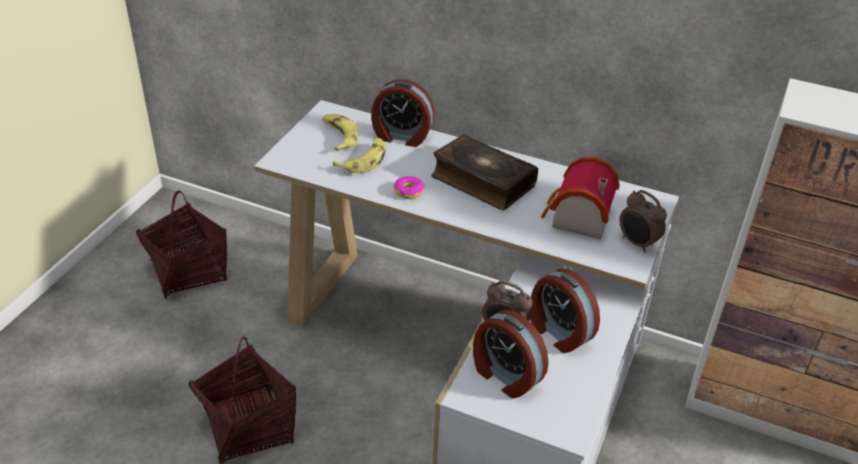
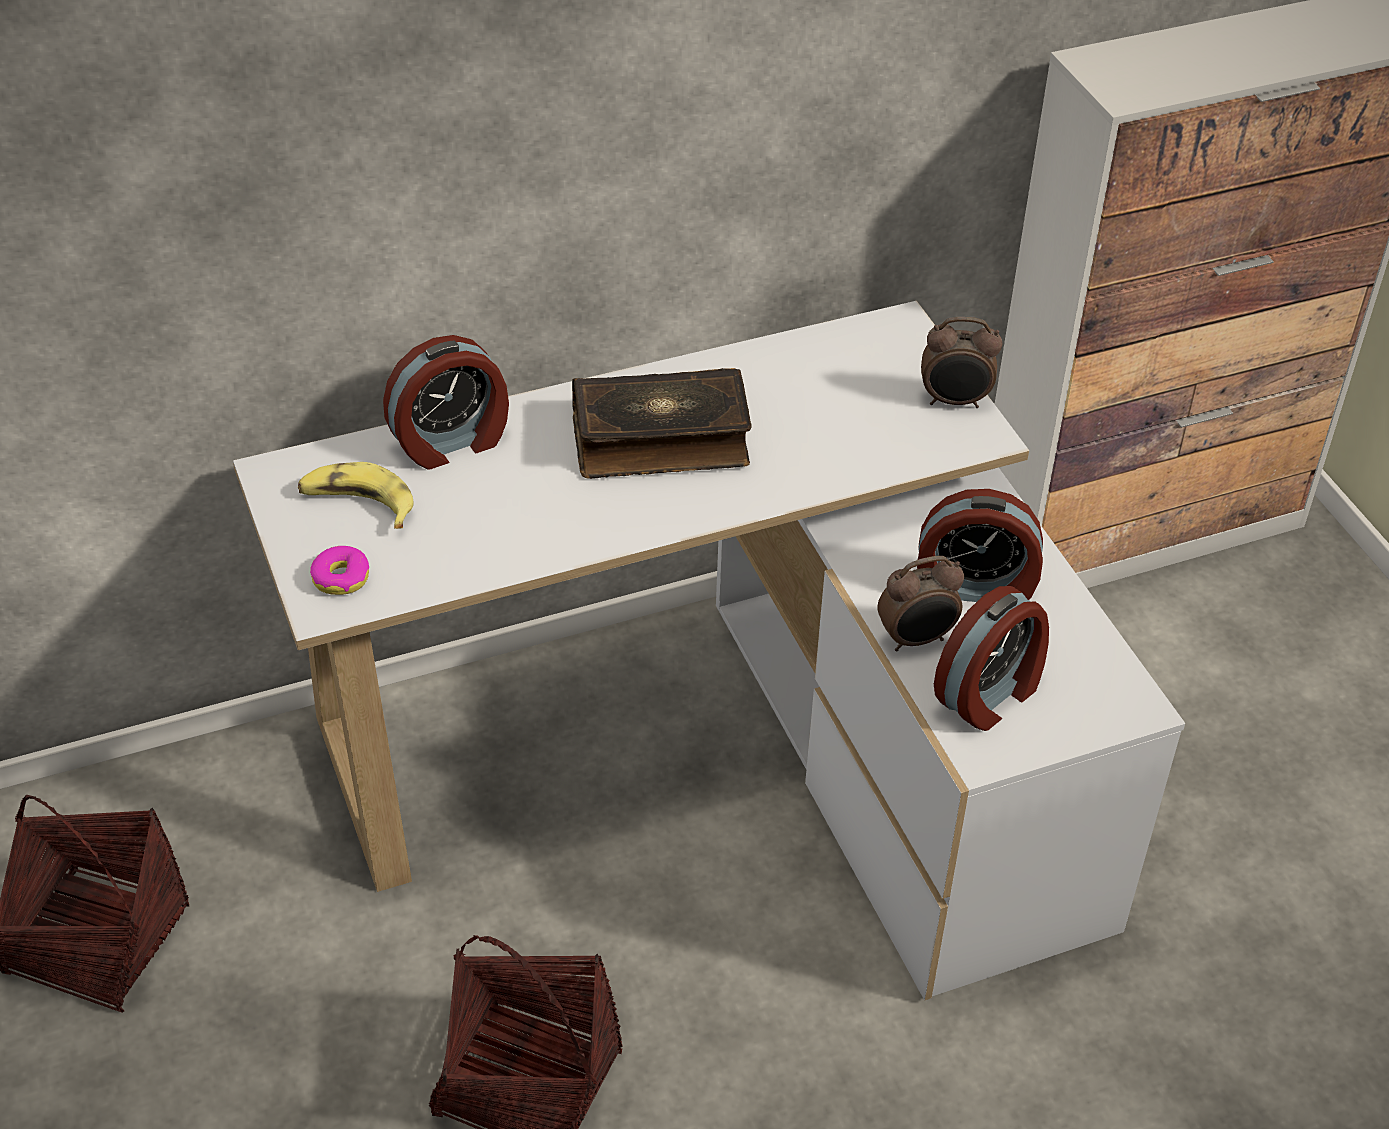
camera: 45 degrees left, 5 degrees up
banana [333,138,386,173] -> none
donut [394,176,424,199] -> donut moved to [310,546,369,595]
alarm clock [473,310,549,398] -> alarm clock turned 45 degrees counterclockwise [934,586,1049,731]
toy house [541,157,620,239] -> none

